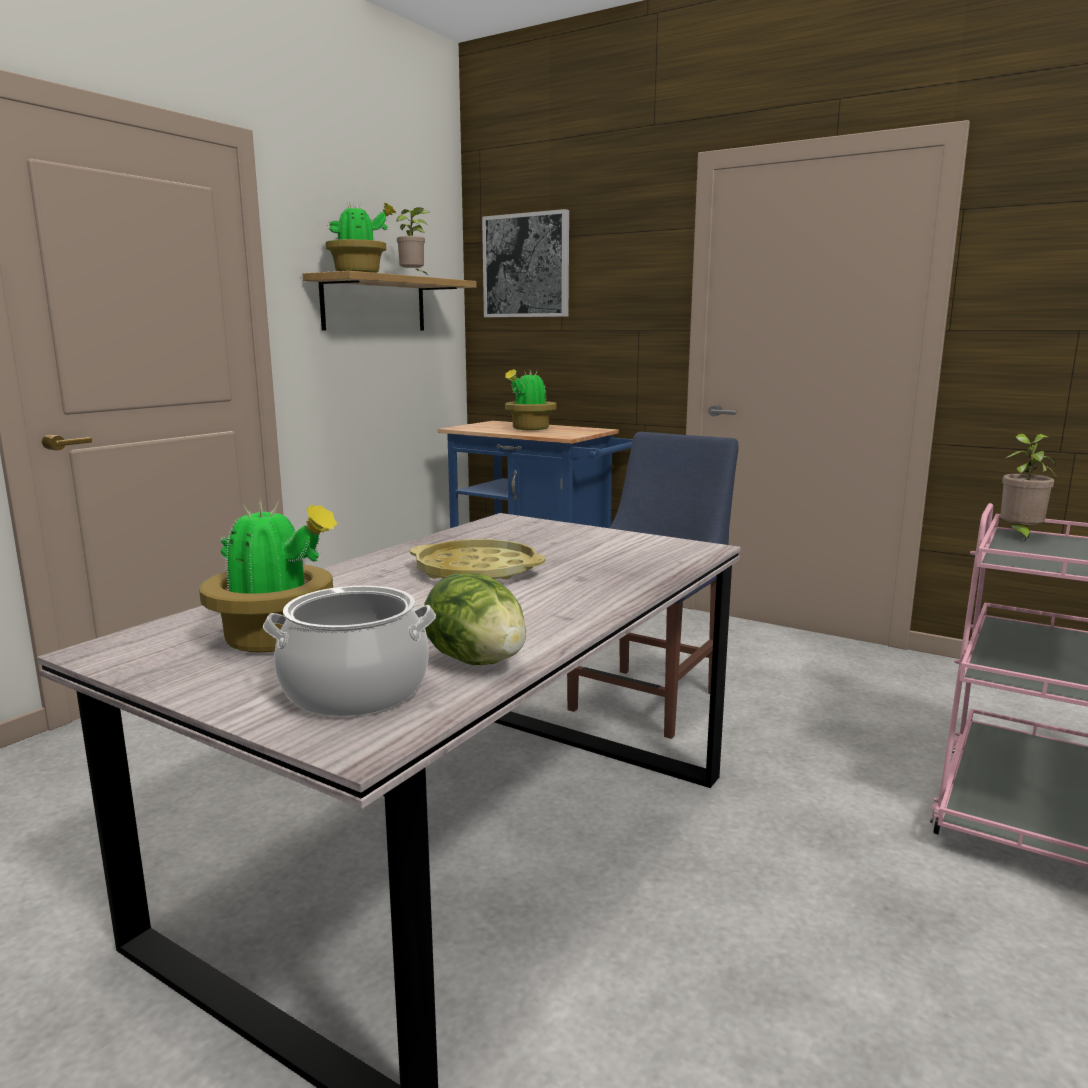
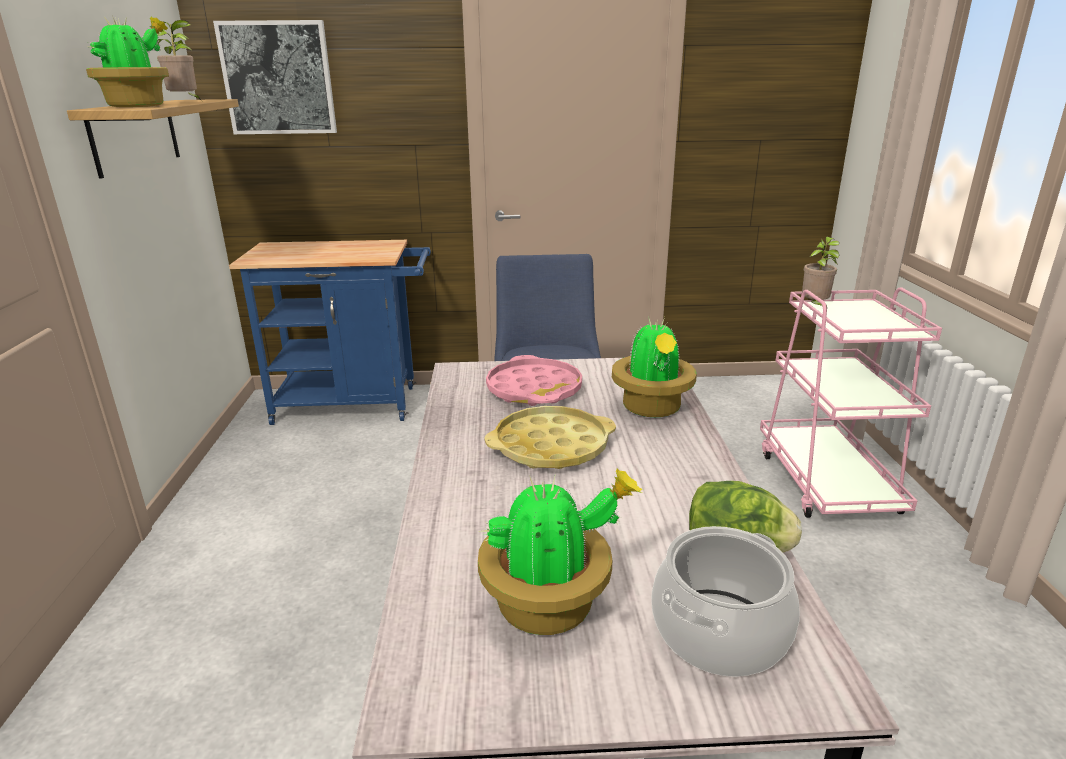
camera: 35 degrees left, 10 degrees up
potted plant [505,369,557,430] -> potted plant moved to [612,316,697,417]
none -> pink tray [486,355,582,406]

